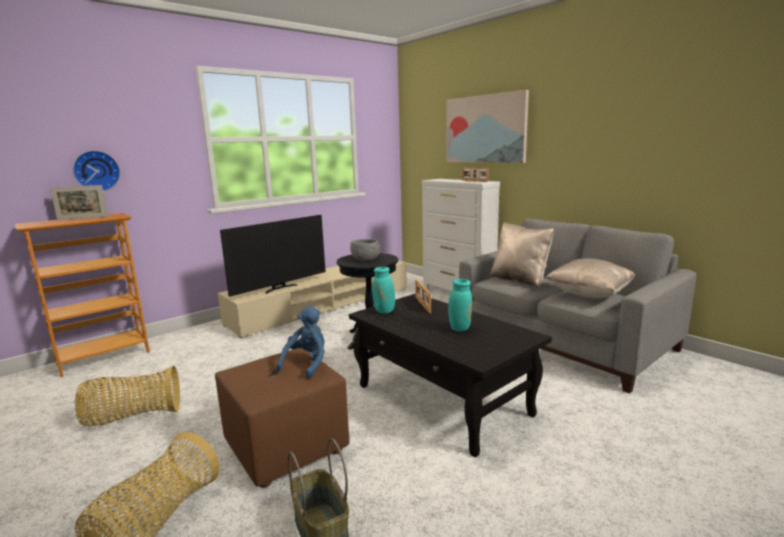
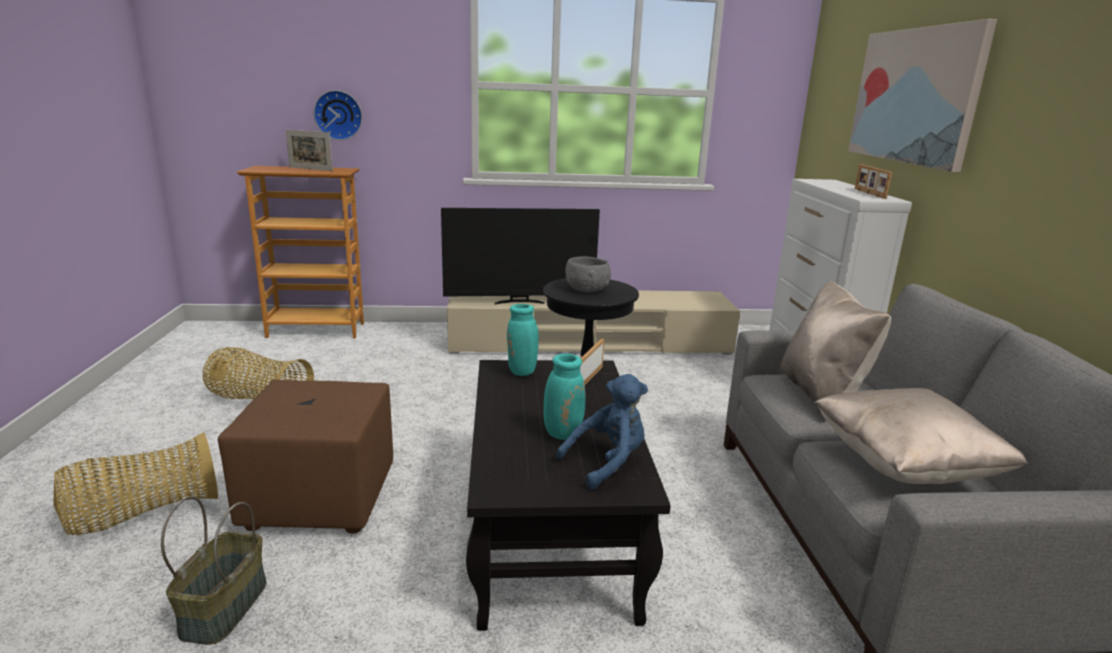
camera: 35 degrees right, 5 degrees up
blue plush toy [276,306,325,379] -> blue plush toy moved to [556,374,648,489]

